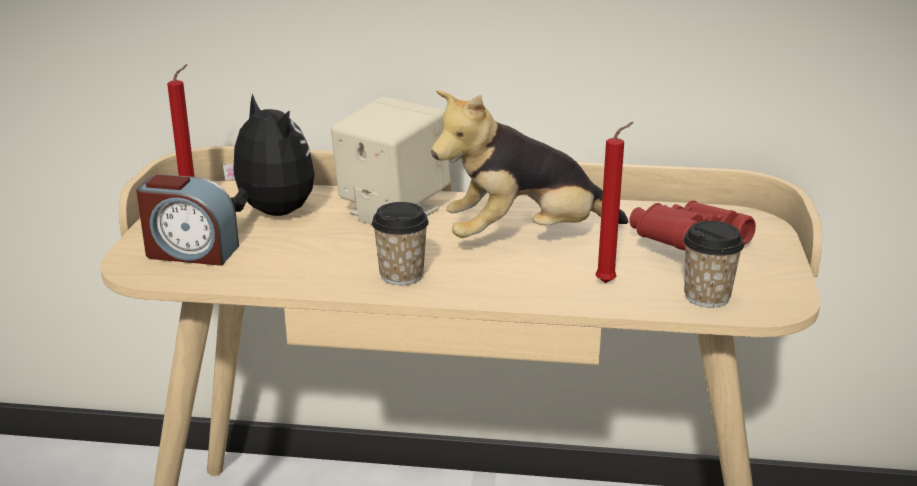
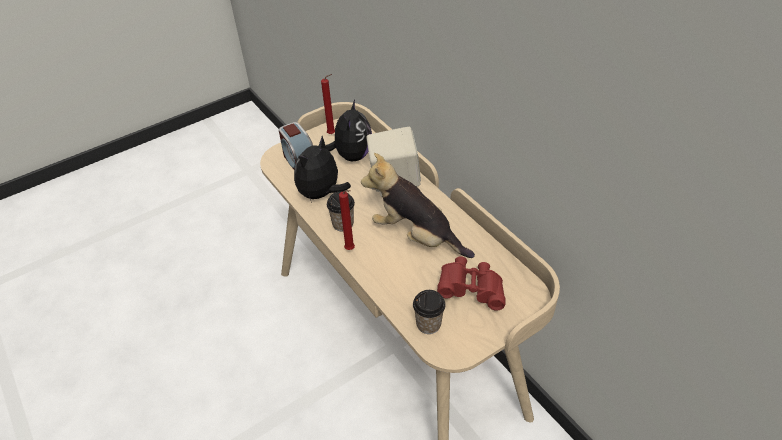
camera: 50 degrees right, 20 degrees up
red candle [596,122,634,283] -> red candle moved to [339,190,355,250]
none -> plush toy [294,136,351,203]

